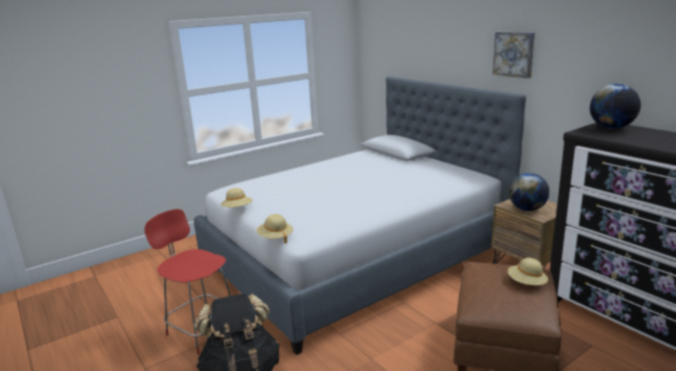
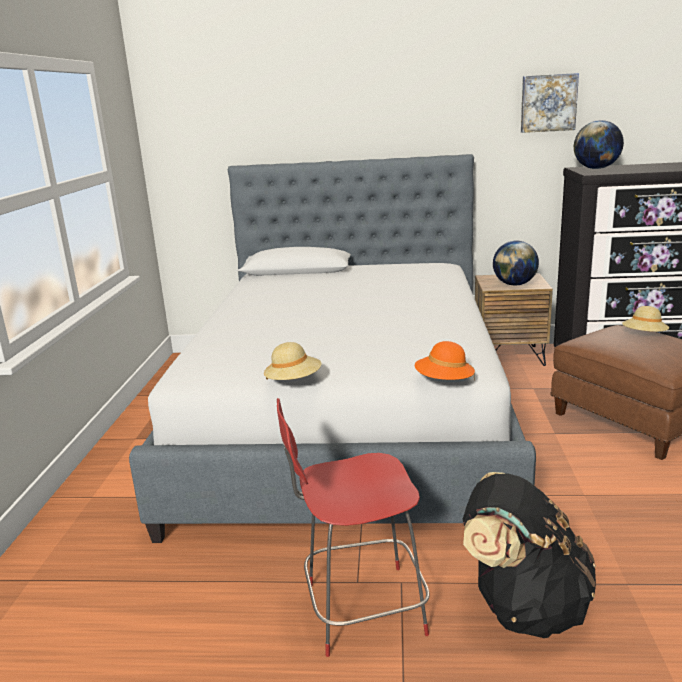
camera: 50 degrees left, 0 degrees up
beige hat [257,214,293,243] -> orange hat [415,341,475,380]
picture [493,32,535,78] -> picture moved to [521,73,579,133]

